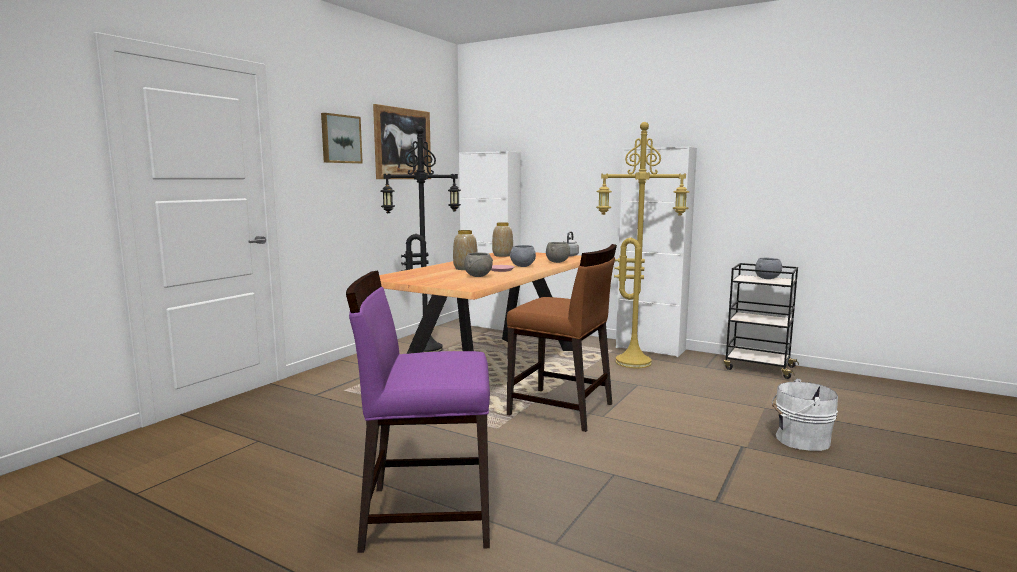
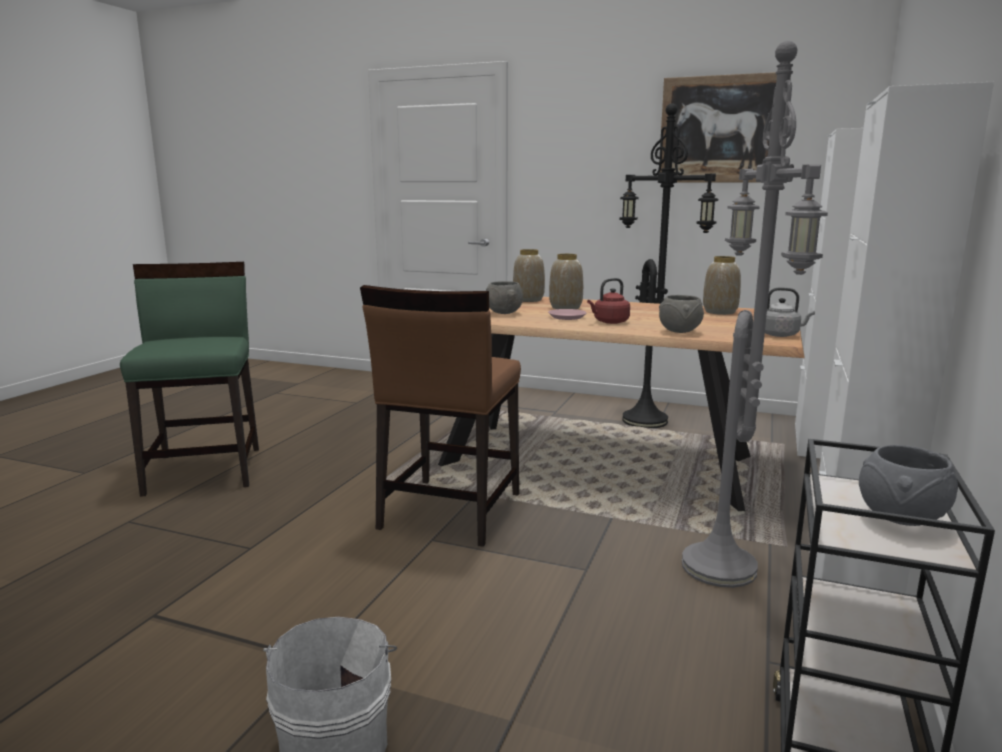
camera: 80 degrees right, 5 degrees up
picture [321,113,363,164] -> none
purple chair [346,271,490,553] -> green chair [120,262,259,497]
grey bowl [510,245,536,267] -> red kettle [587,278,630,324]
yellow floor lamp [596,122,689,368] -> grey floor lamp [682,41,828,588]
none -> vase [513,249,545,302]

